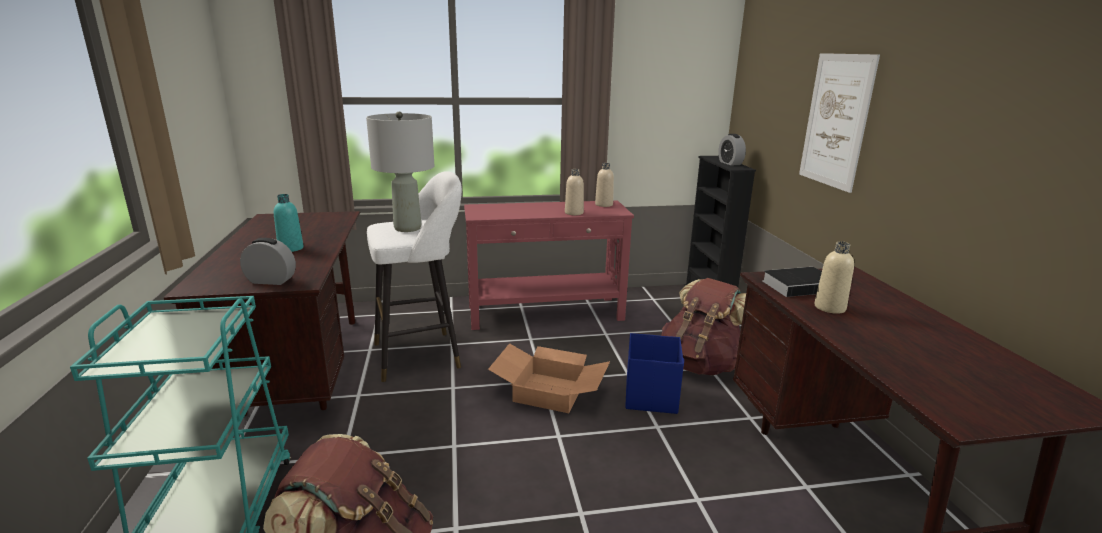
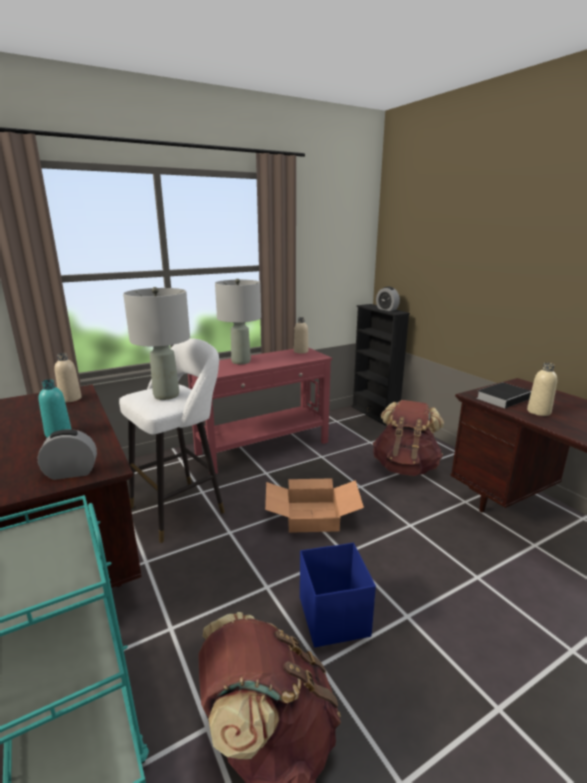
camera: 20 degrees left, 0 degrees up
beige bottle [565,169,584,215] -> beige bottle moved to [54,353,81,402]
blue storage box [625,333,684,414] -> blue storage box moved to [300,542,376,647]
picture [799,53,880,193] -> none
none -> grey table lamp [215,279,261,364]

